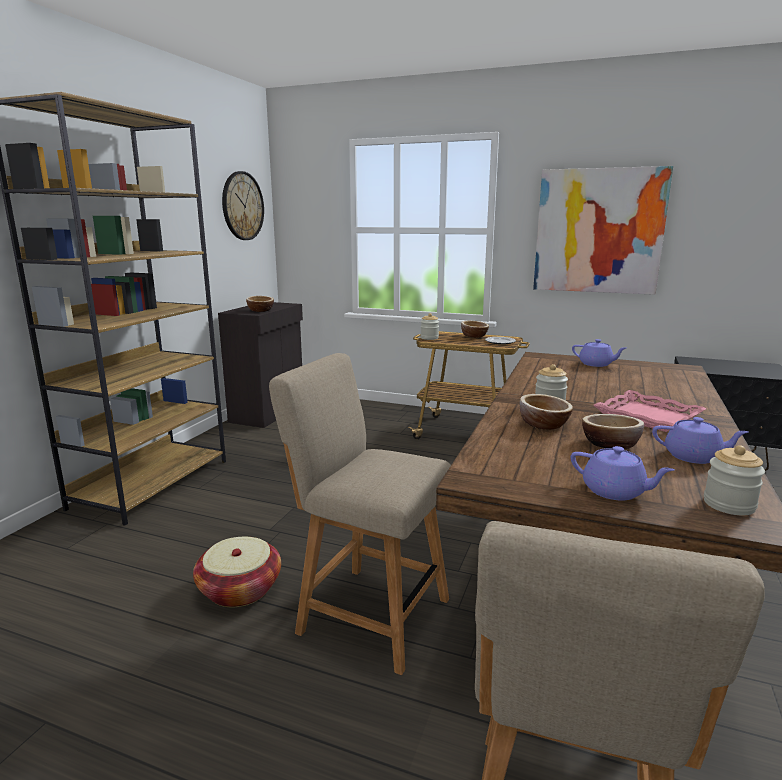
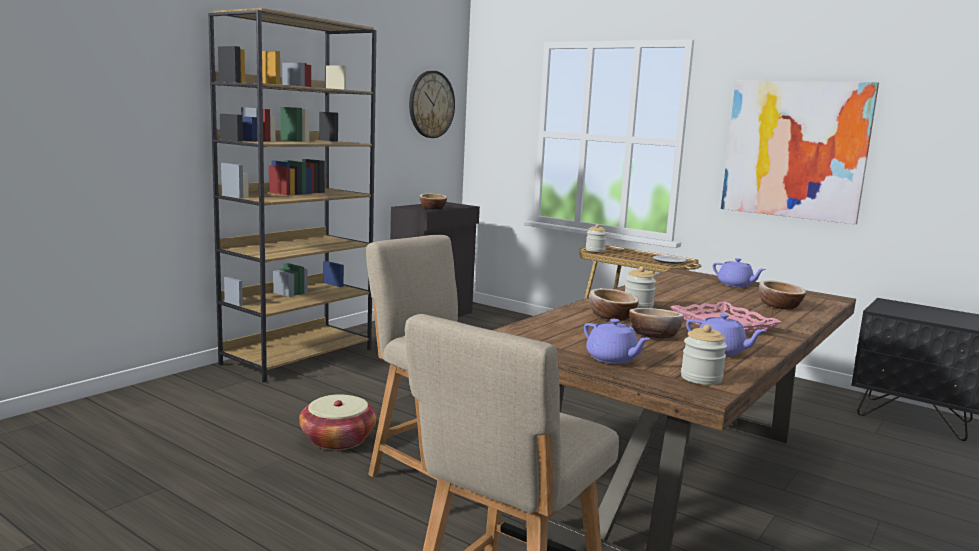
camera: 15 degrees right, 5 degrees down
bowl [461,321,489,338] -> bowl moved to [759,280,806,309]

